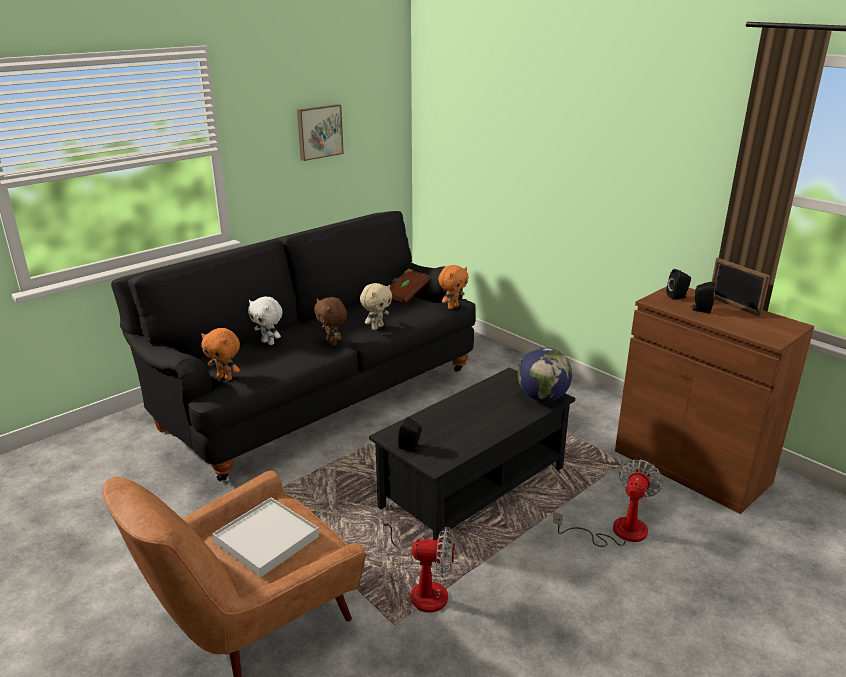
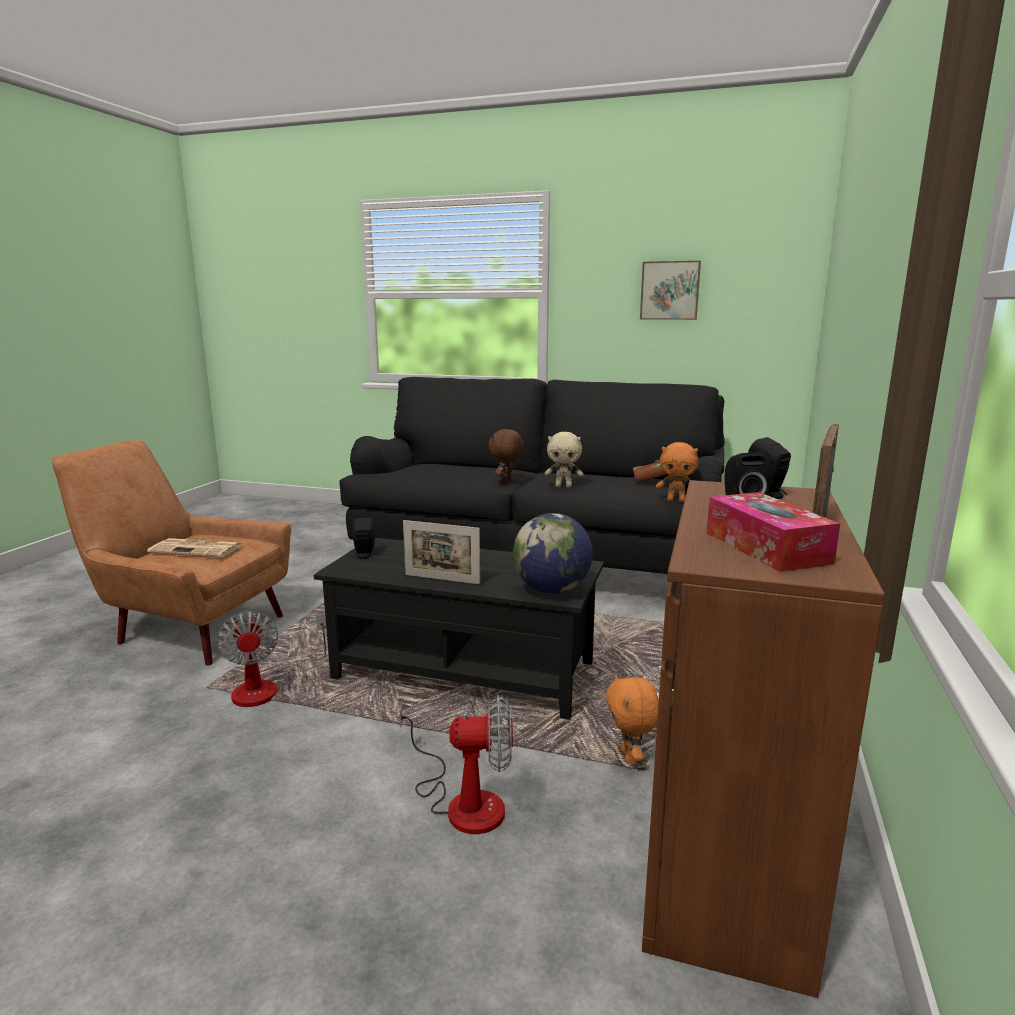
camera: 60 degrees right, 10 degrees down
orange plush toy [201,328,240,381] -> orange plush toy moved to [606,674,659,764]
white tray [212,497,319,577] -> newspaper [147,538,242,558]
white plush toy [248,296,283,345] -> none
none -> picture frame [403,520,480,585]
none -> tissue box [707,492,840,572]

